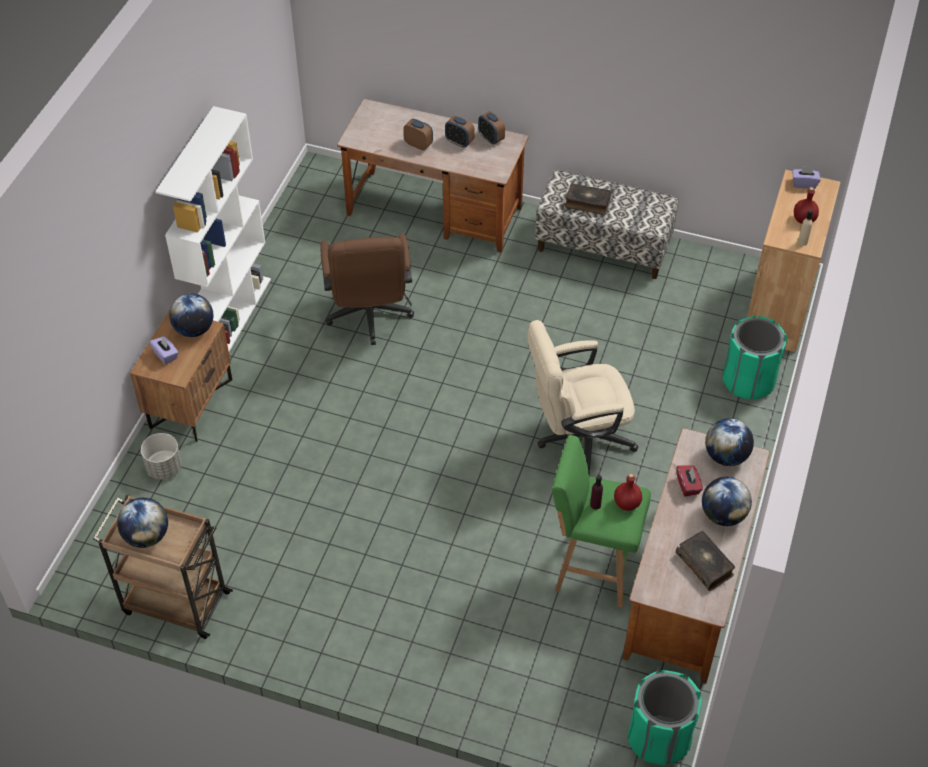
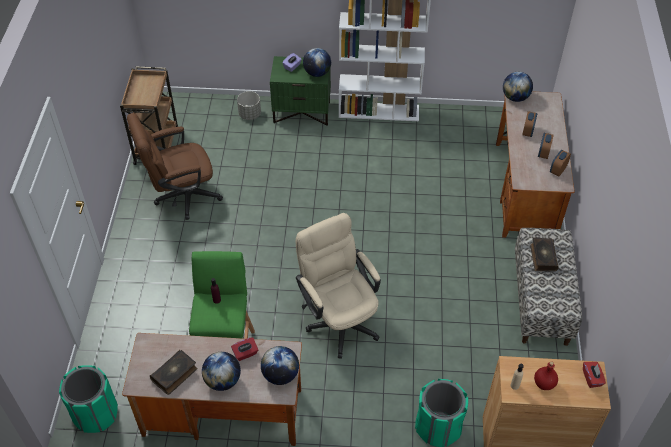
camera: 75 degrees right, 0 degrees up
globe [117,498,168,548] -> globe moved to [503,72,533,102]
brown nightstand [130,310,232,442] -> green nightstand [270,56,331,125]
brown office chair [320,233,414,345] -> brown office chair moved to [127,113,223,220]
red bottle [614,473,642,511] -> none
purple tissue box [792,166,820,189] -> red tissue box [583,362,606,388]

